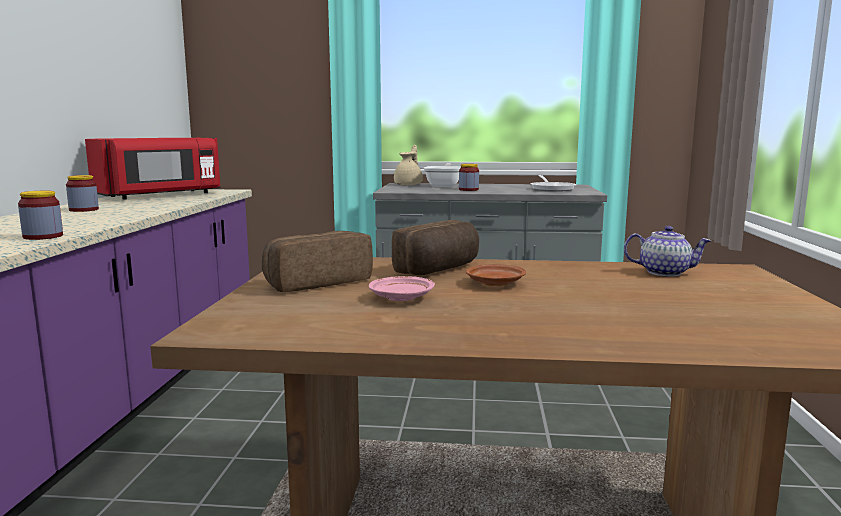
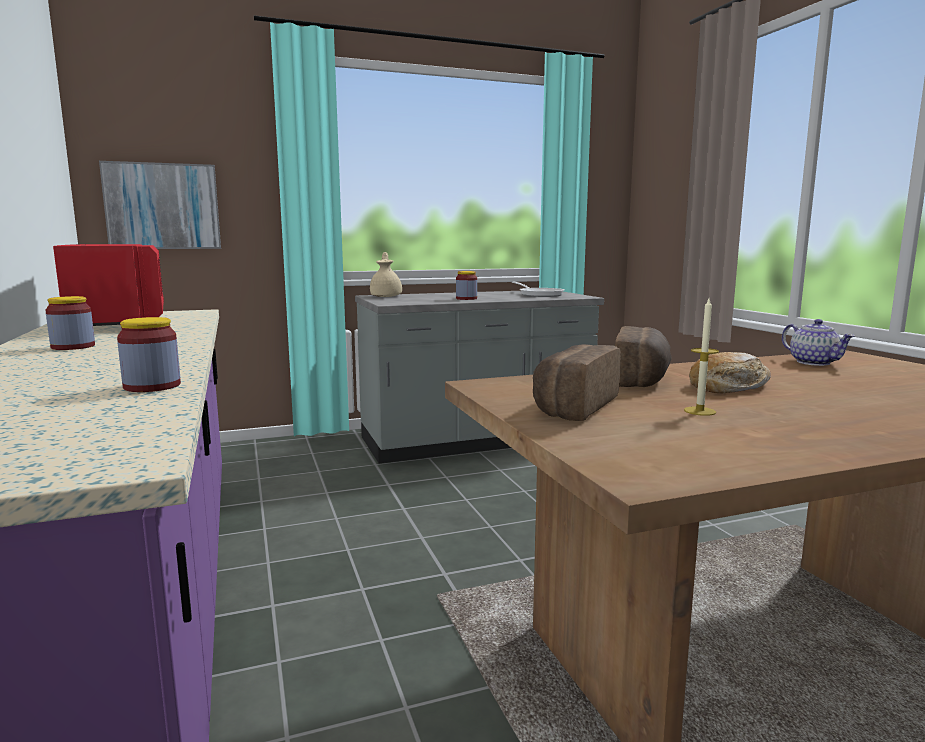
camera: 25 degrees left, 0 degrees up
red microwave [85,138,220,200] -> red microwave turned 45 degrees counterclockwise [53,244,164,326]
pink plate [369,276,435,301] -> candle [684,299,719,416]
frying pan [424,163,461,187] -> none
brown plate [466,264,526,286] -> bread [689,352,771,393]
teapot [624,226,711,277] -> teapot turned 75 degrees clockwise [782,319,855,366]
none -> picture [99,161,221,249]

